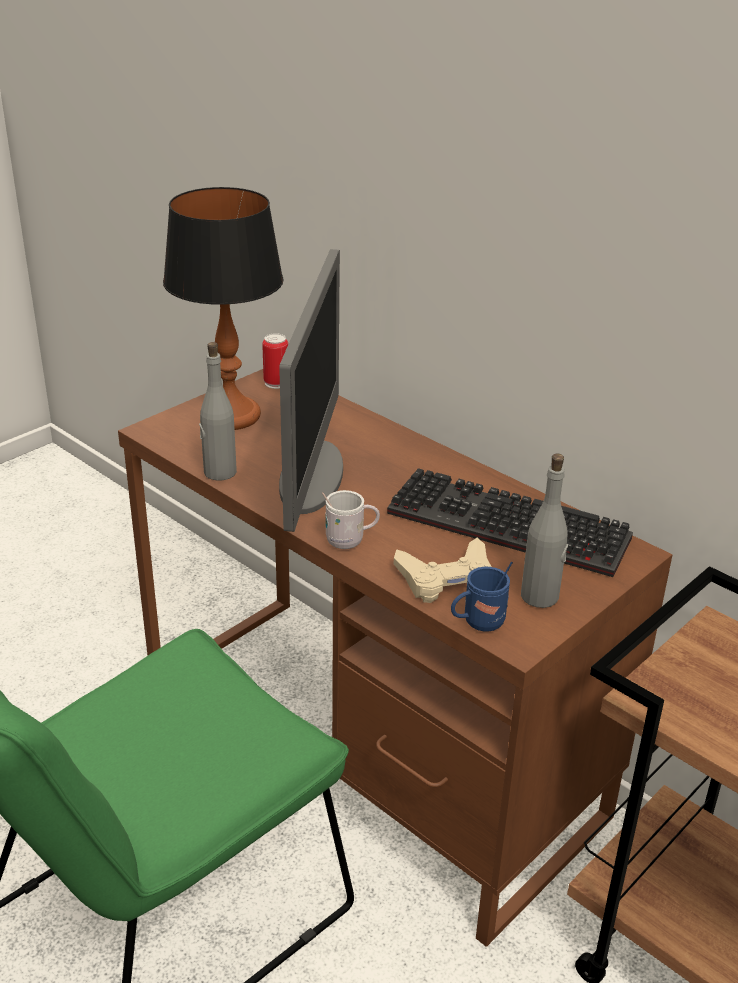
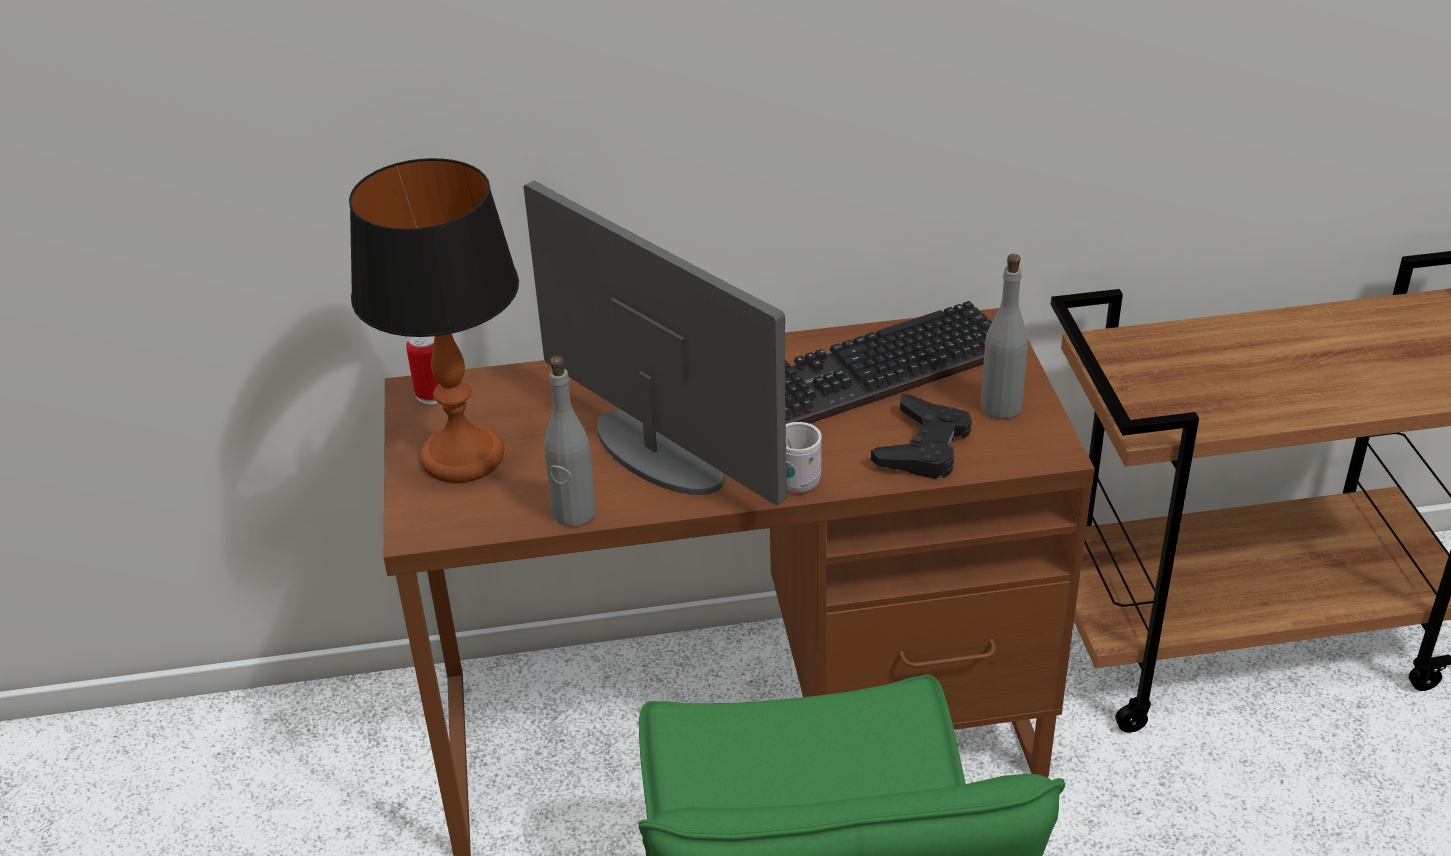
camera: 50 degrees left, 5 degrees up
beige game controller [394,538,492,603] -> black game controller [871,394,972,479]
blue mug [451,562,513,632] -> none

